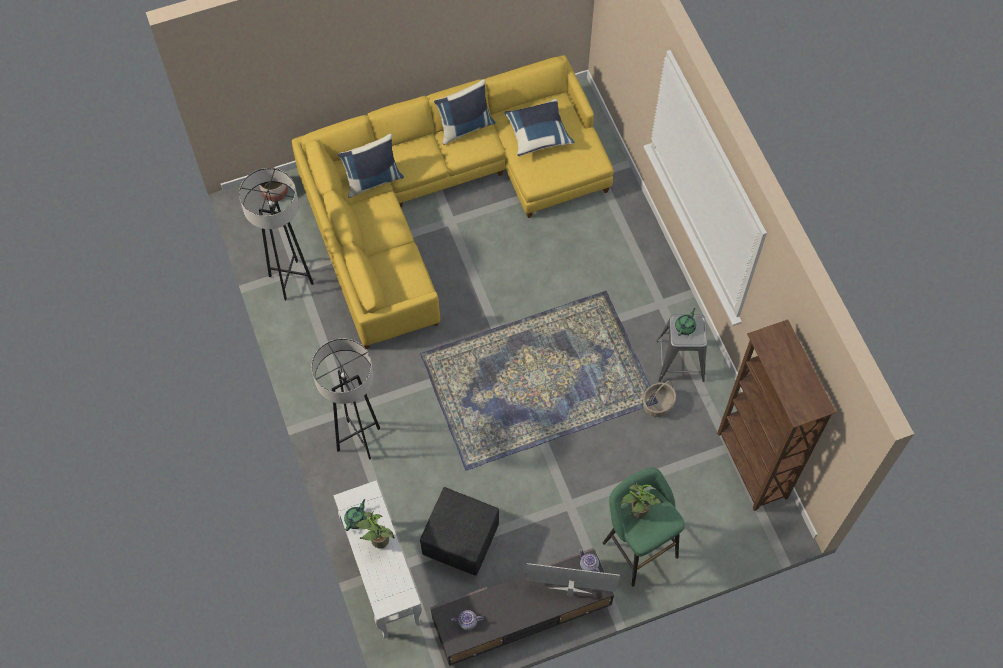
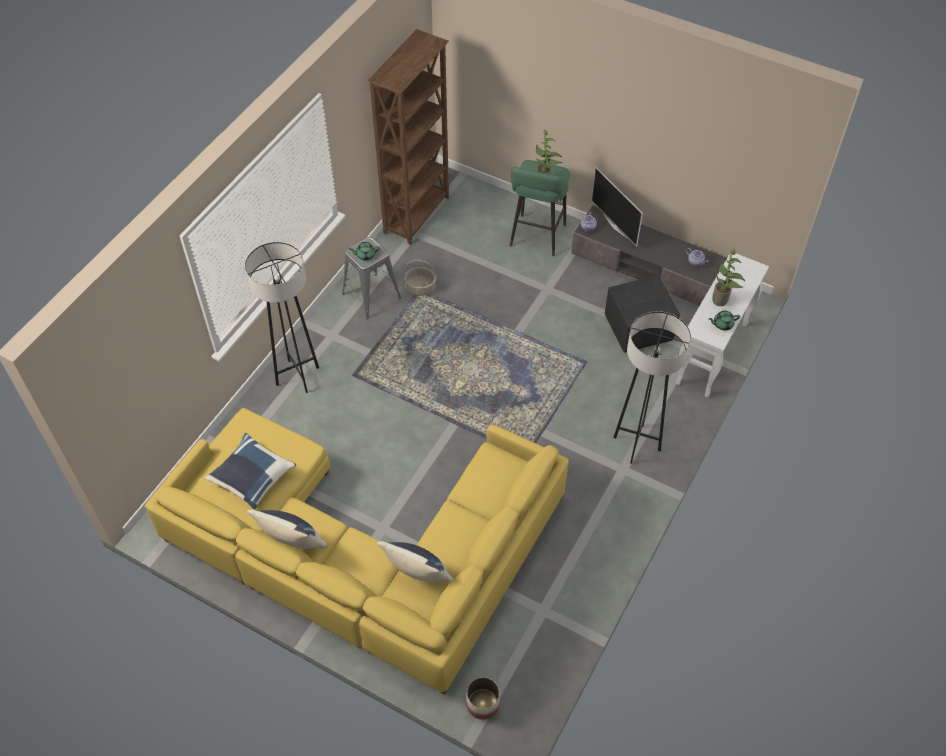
camera: 130 degrees left, 10 degrees down
grey floor lamp [239,168,314,300] -> grey floor lamp moved to [245,242,319,393]

